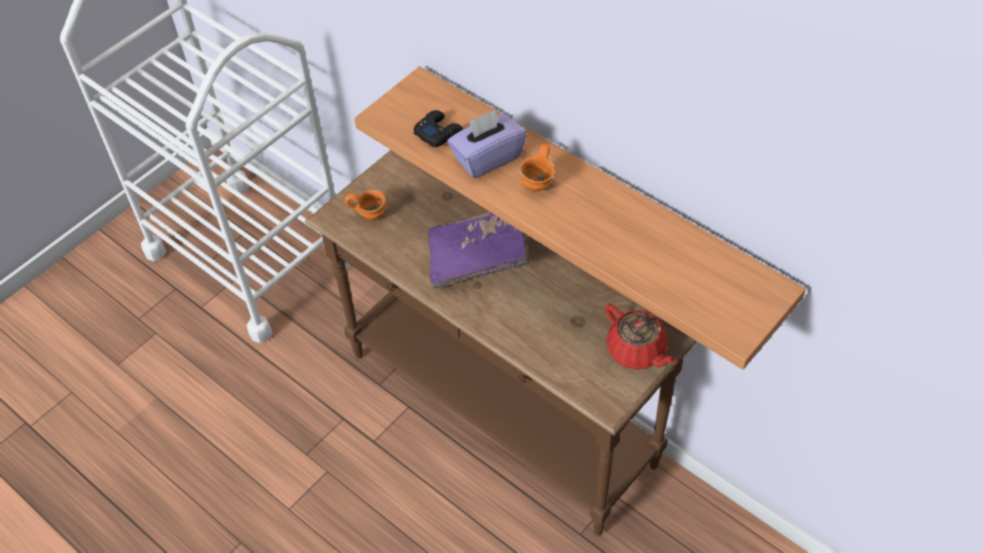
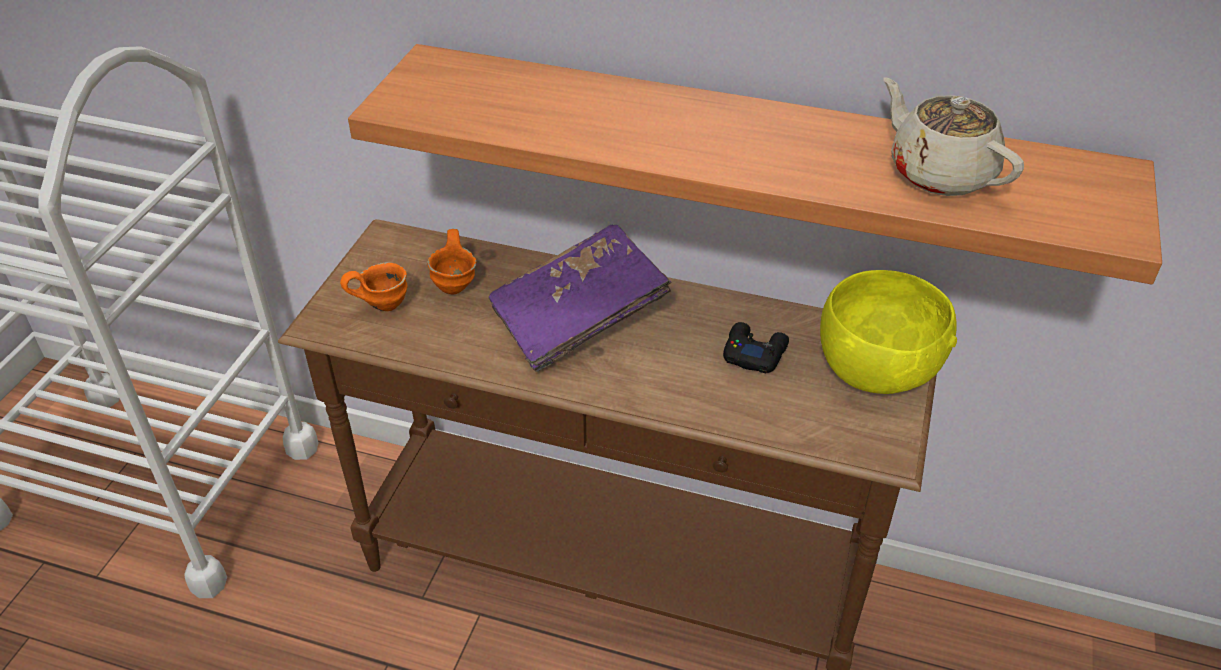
camera: 25 degrees left, 10 degrees down
black game controller [413,110,463,147] -> black game controller moved to [723,322,789,374]
purple tissue box [447,110,527,178] -> none
orange mug [519,144,555,192] -> orange mug moved to [427,229,477,294]
red teapot [605,304,676,369] -> yellow bowl [820,270,957,394]
none -> beige teapot [883,78,1024,196]

